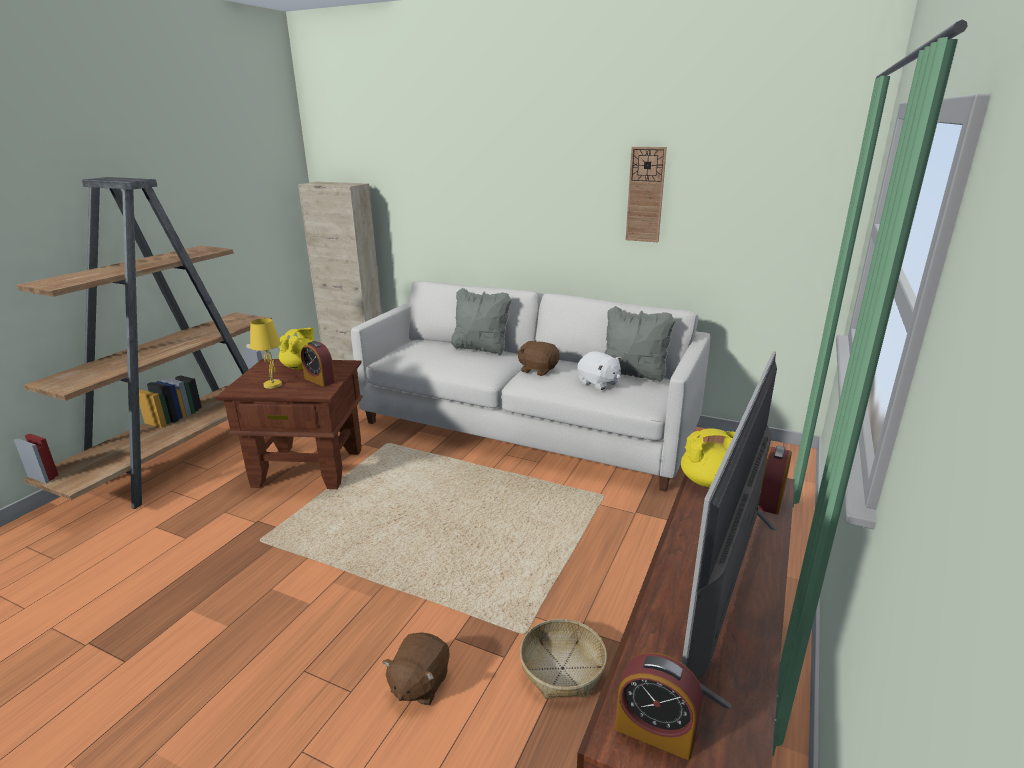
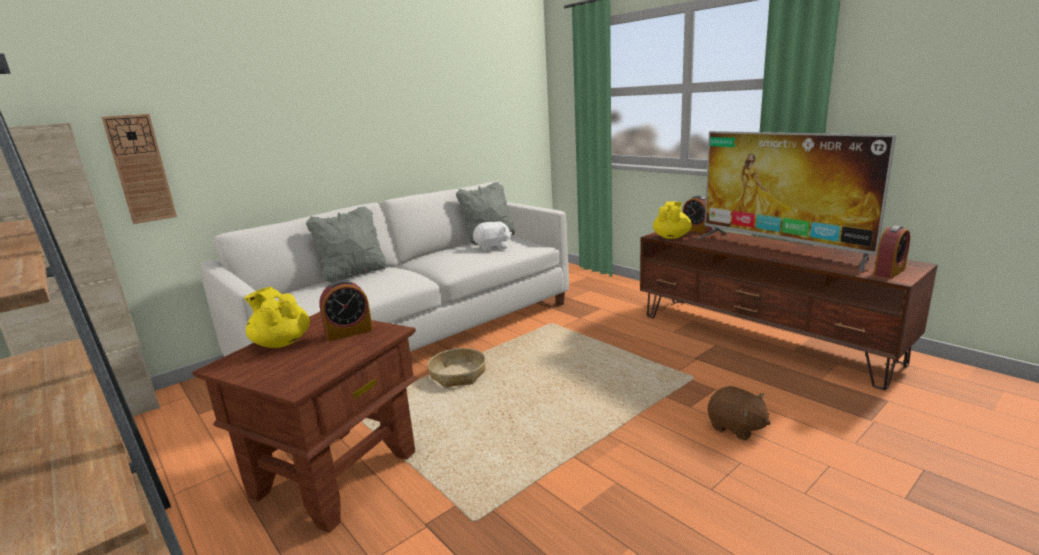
camera: 65 degrees left, 5 degrees down
yellow table lamp [250,318,282,389] -> none
brown plush toy [518,340,560,376] -> none
basket [520,619,607,699] -> basket moved to [427,348,486,388]
wall clock [626,147,667,242] -> wall clock moved to [102,114,177,224]

